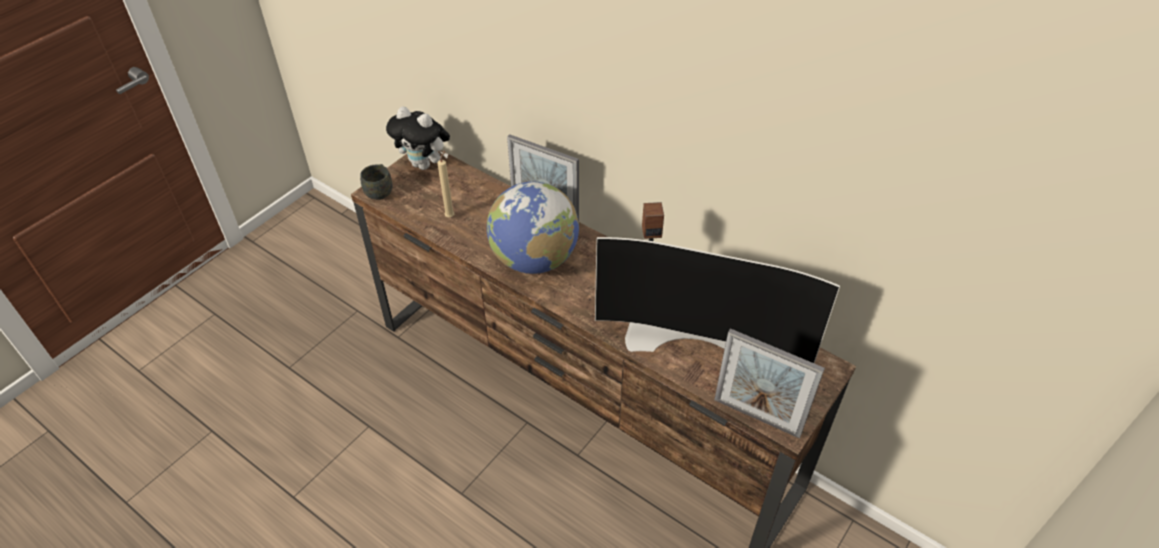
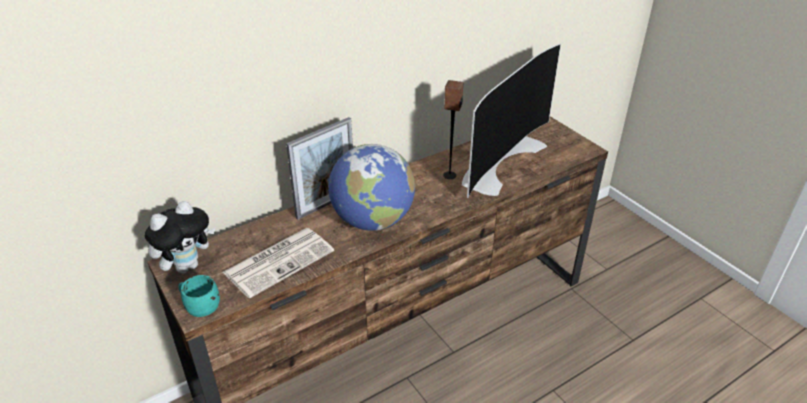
camera: 70 degrees left, 10 degrees down
grey mug [360,164,393,200] -> turquoise mug [178,275,220,317]
beige candle [437,151,454,217] -> newspaper [223,228,334,298]
picture frame [714,328,825,439] -> none

